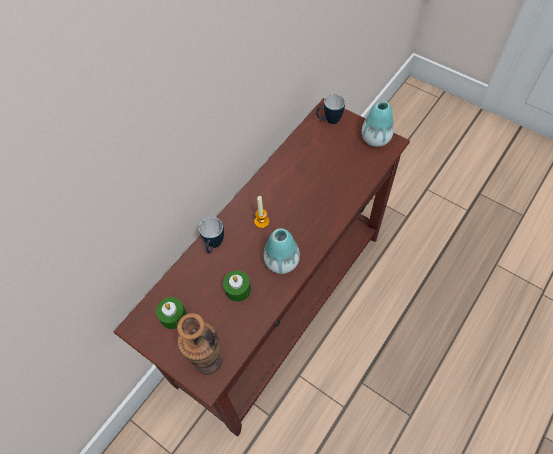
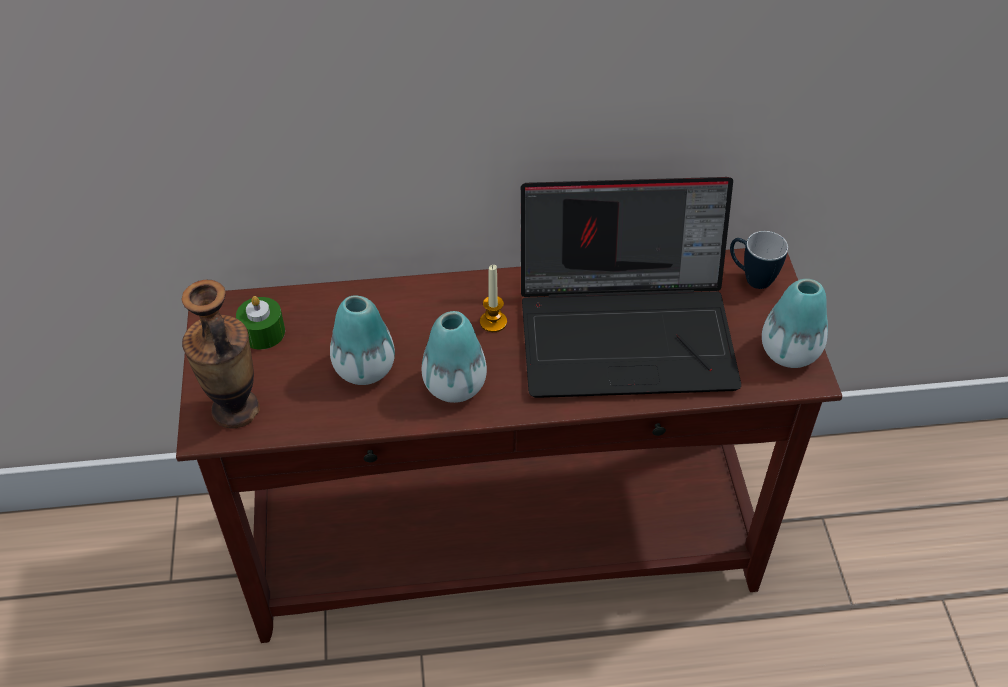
camera: 45 degrees right, 10 degrees down
mug [199,217,224,254] -> none
green candle [223,271,251,302] -> vase [330,295,395,385]
none -> laptop [521,177,741,398]

